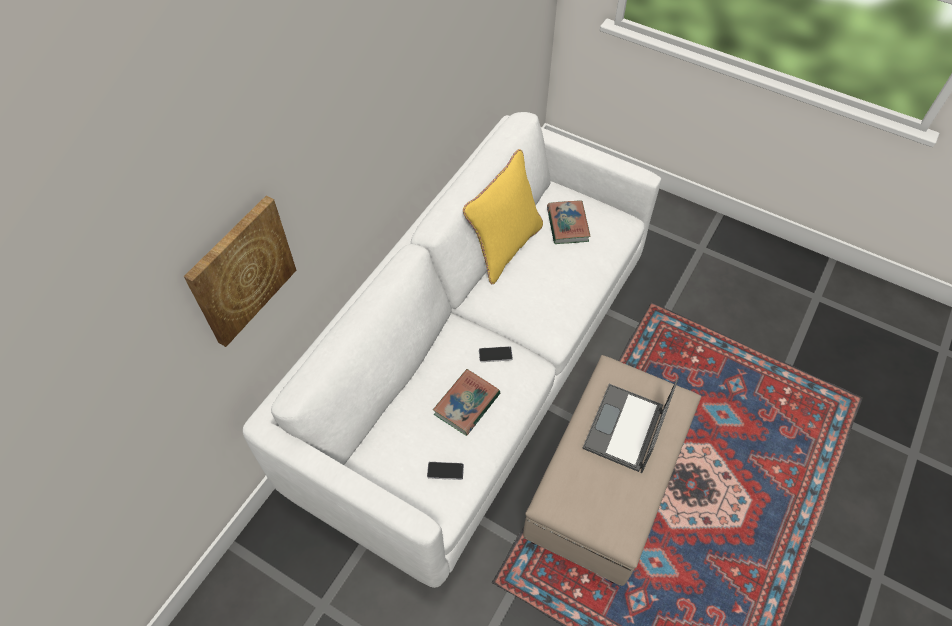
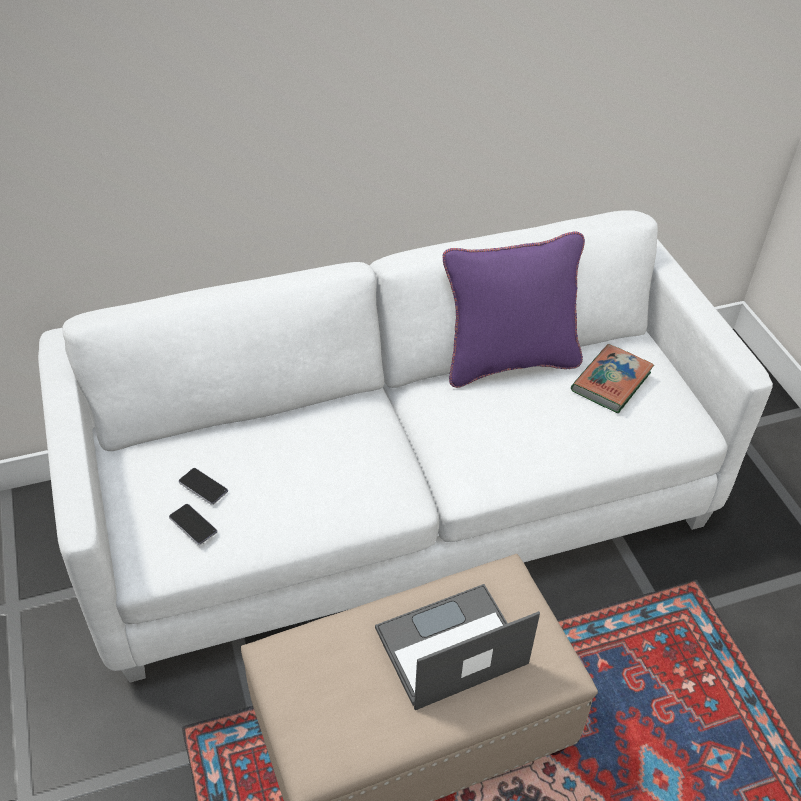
camera: 40 degrees right, 10 degrees down
picture [184,196,296,347] -> none
book [433,369,500,436] -> none
yellow pillow [463,149,543,284] -> purple pillow [443,231,585,388]
phone [479,346,513,362] -> phone moved to [178,468,228,505]

